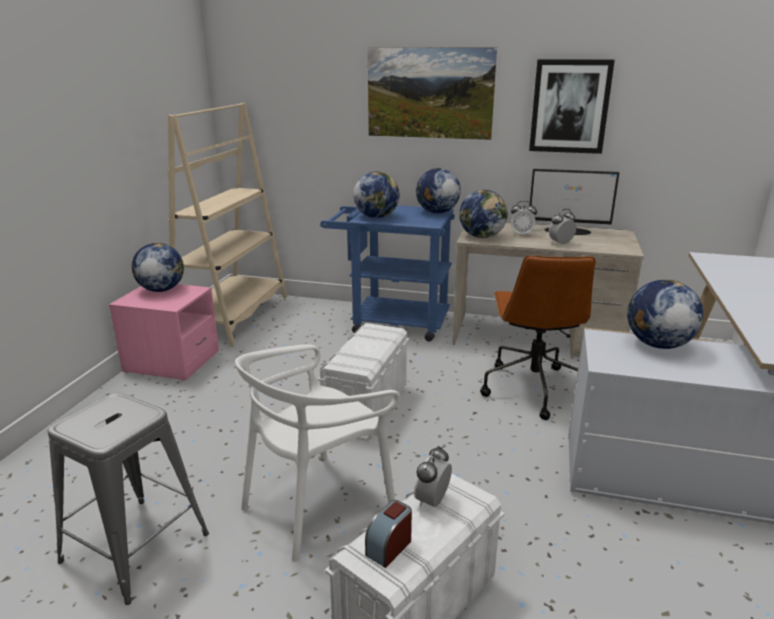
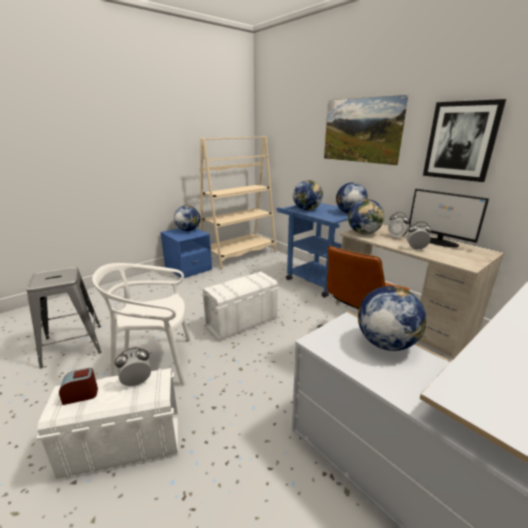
camera: 35 degrees right, 0 degrees up
pink nightstand [109,284,219,381] -> blue nightstand [160,228,212,278]

